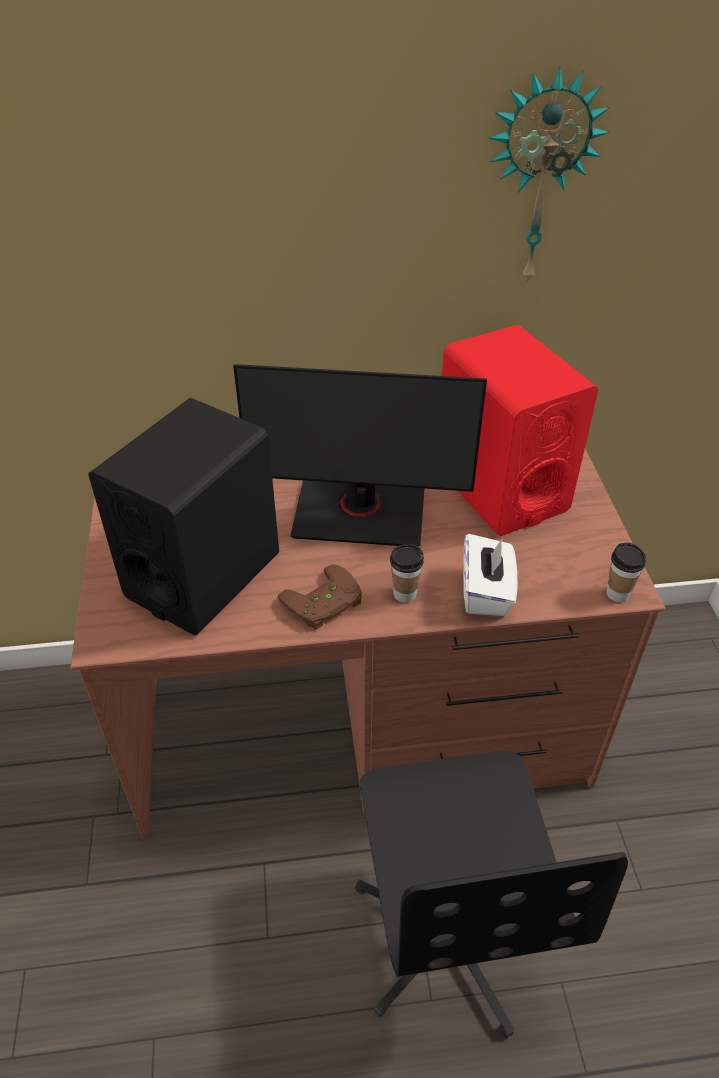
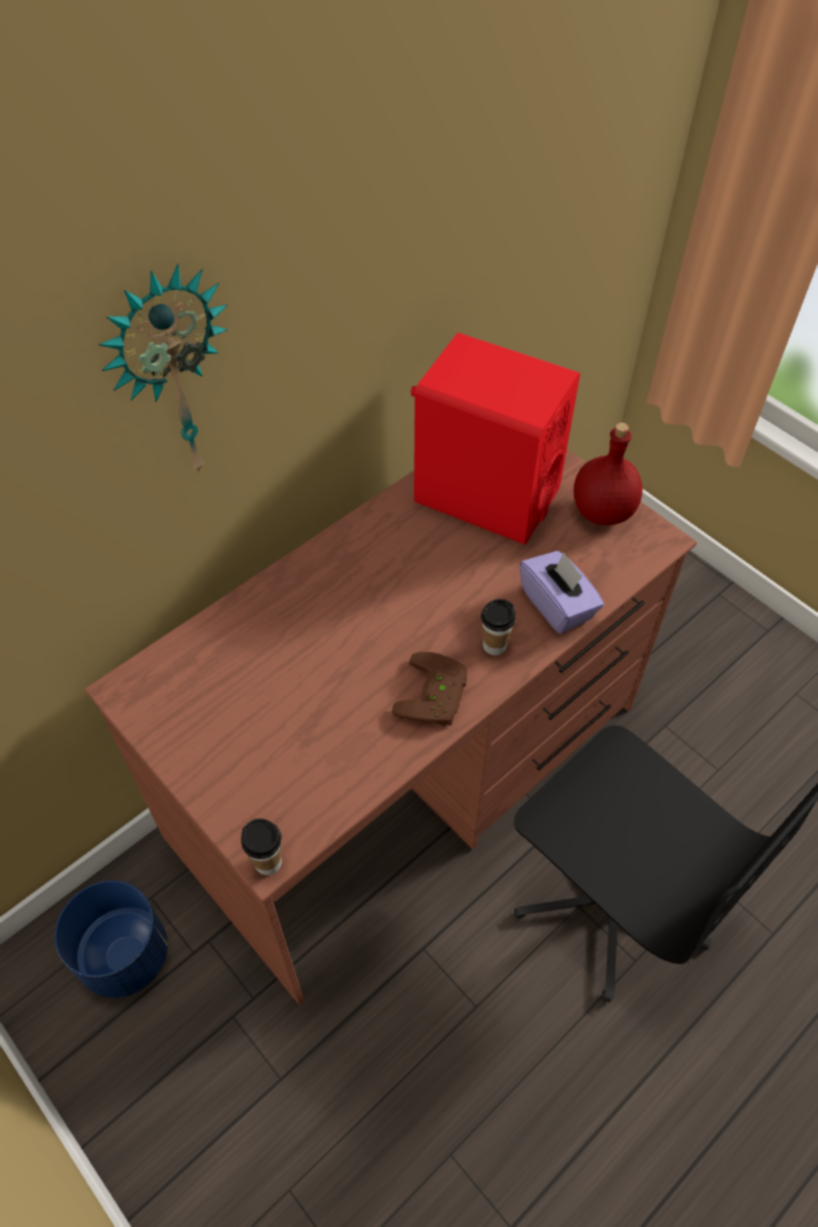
camera: 35 degrees left, 10 degrees up
black speaker [88,398,279,635] -> none
monitor [233,364,487,546] -> none
white tissue box [463,534,517,616] -> purple tissue box [519,551,604,634]
wall clock [489,66,610,285] -> wall clock moved to [98,263,228,475]
cup [606,542,646,602] -> cup moved to [241,819,282,875]
none -> blue planter [55,881,168,998]
none -> red bottle [574,422,643,525]

